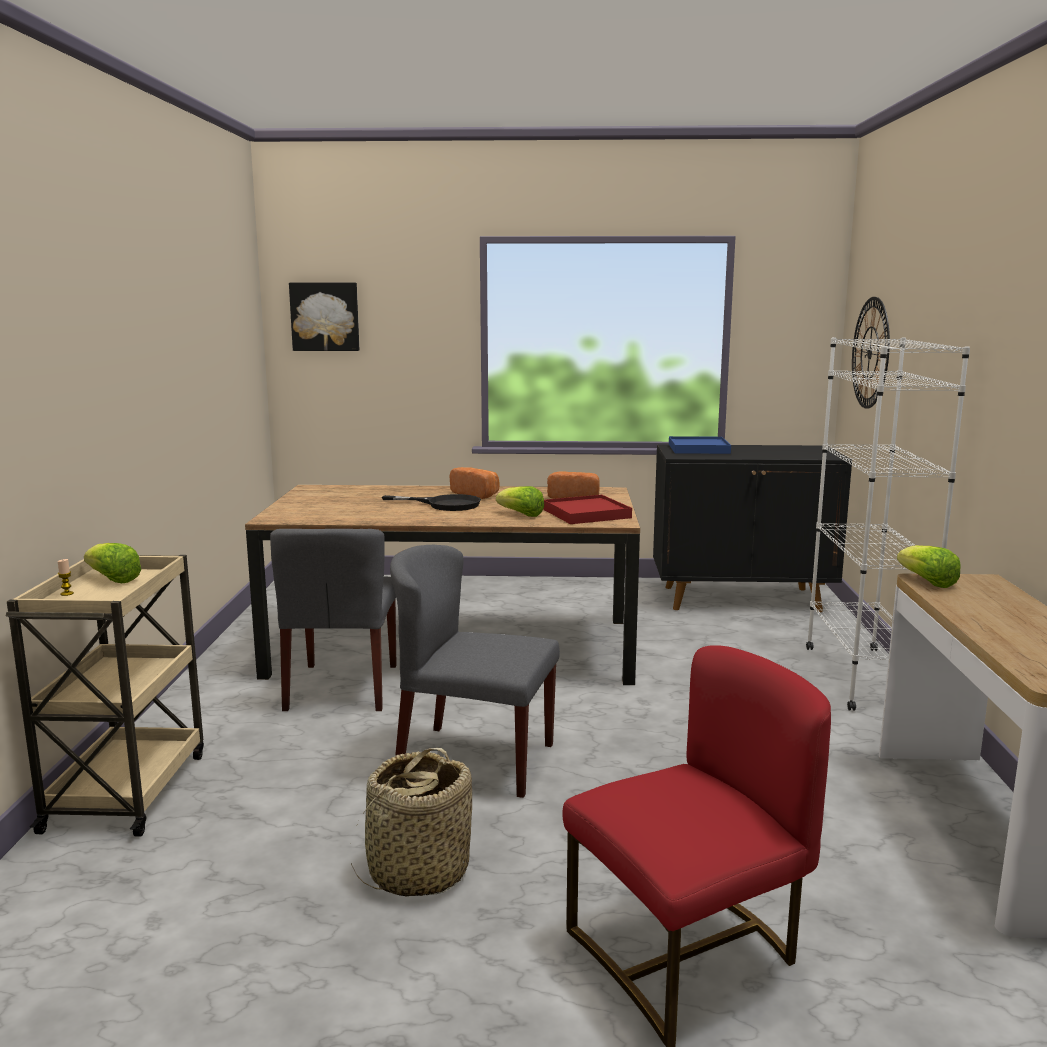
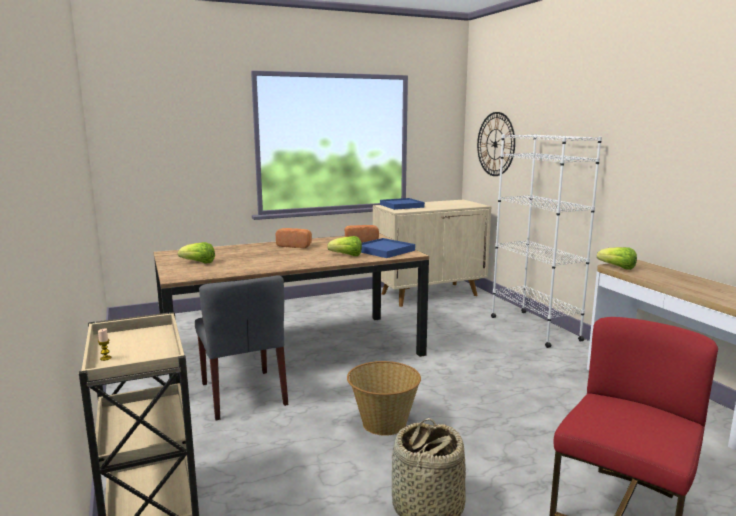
camera: 25 degrees left, 0 degrees up
lettuce [84,543,142,583] -> lettuce moved to [178,242,215,263]
picture [289,283,359,351] -> none
black frying pan [382,494,481,511] -> none
grey chair [390,545,560,798] -> basket [347,361,421,436]
red tray [543,495,632,524] -> blue tray [361,238,415,258]
black cabinet [653,444,852,612] -> beige cabinet [373,200,491,307]

